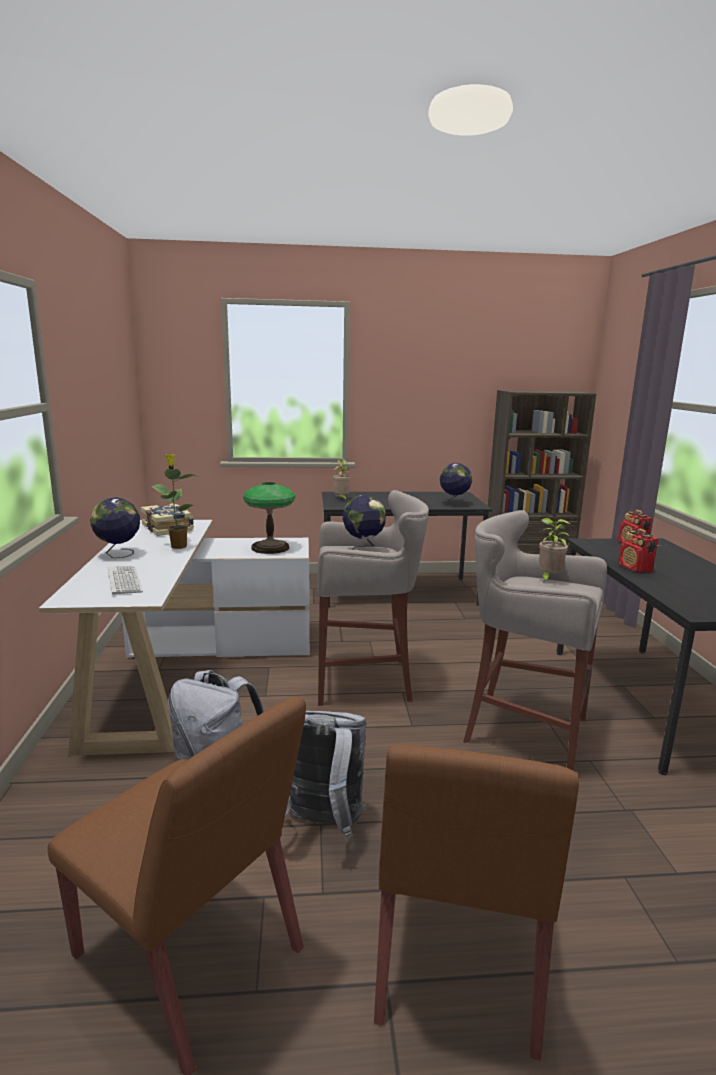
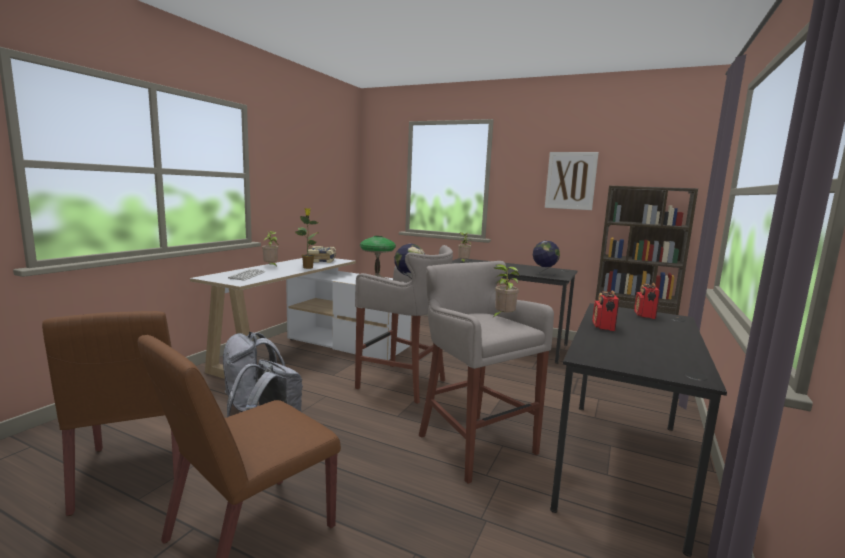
camera: 30 degrees right, 5 degrees down
globe [90,497,140,558] -> potted plant [262,231,278,267]
none -> picture [545,152,599,210]

